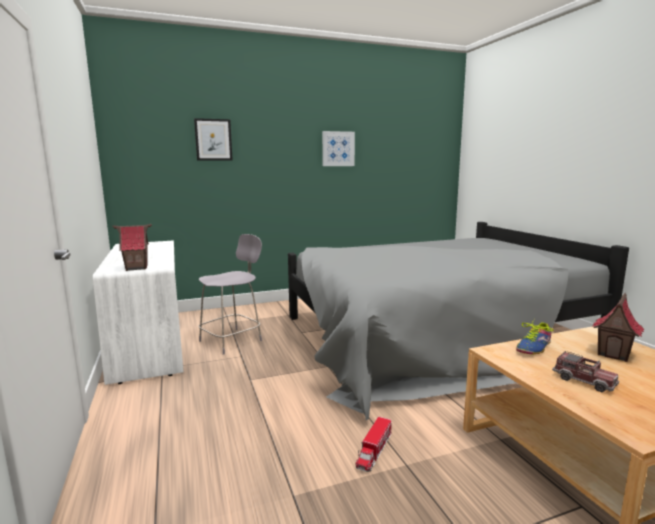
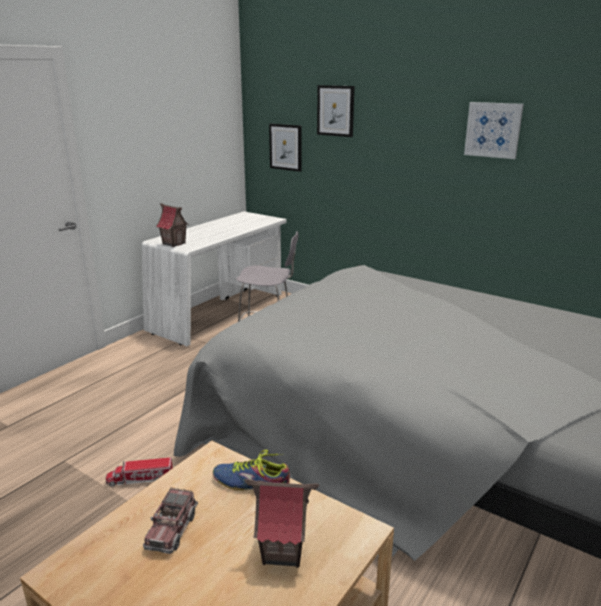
camera: 55 degrees right, 10 degrees up
none -> picture [269,123,301,172]

